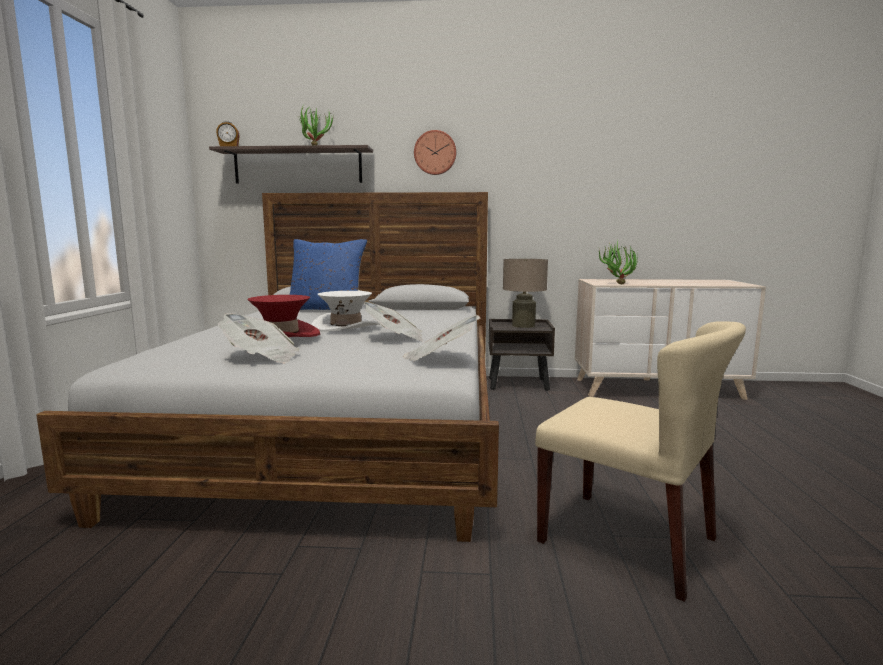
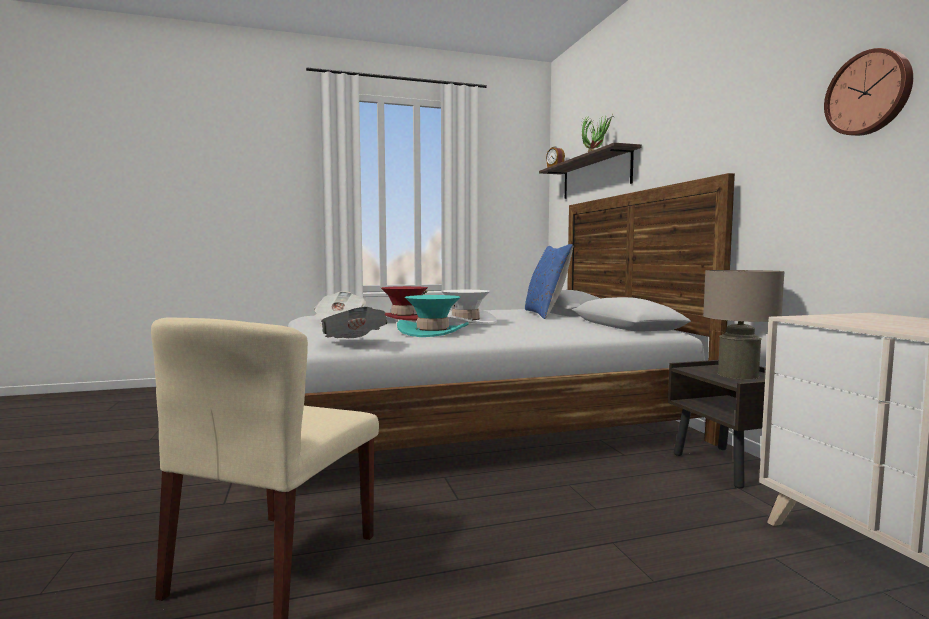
camera: 70 degrees right, 5 degrees down
newspaper [363,302,423,341] -> turquoise hat [397,295,469,337]
wall clock [414,130,456,175] -> wall clock moved to [824,48,913,136]
potted plant [598,241,638,284] -> none

